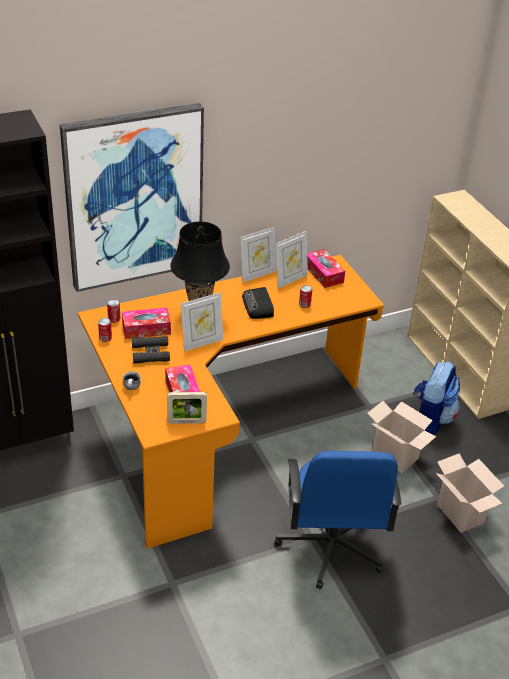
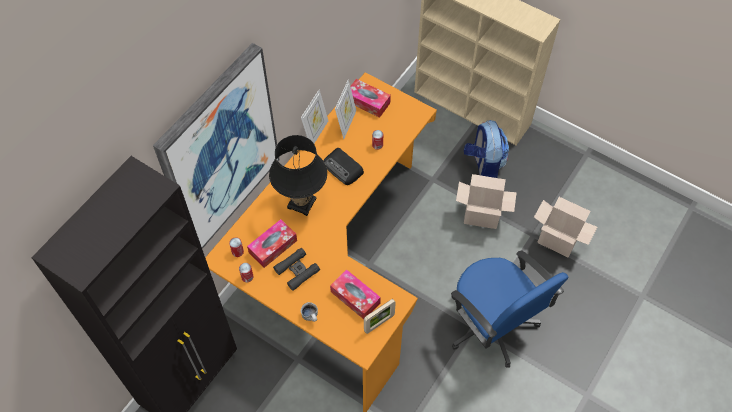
camera: 30 degrees left, 20 degrees up
picture frame [181,292,223,351] -> none

